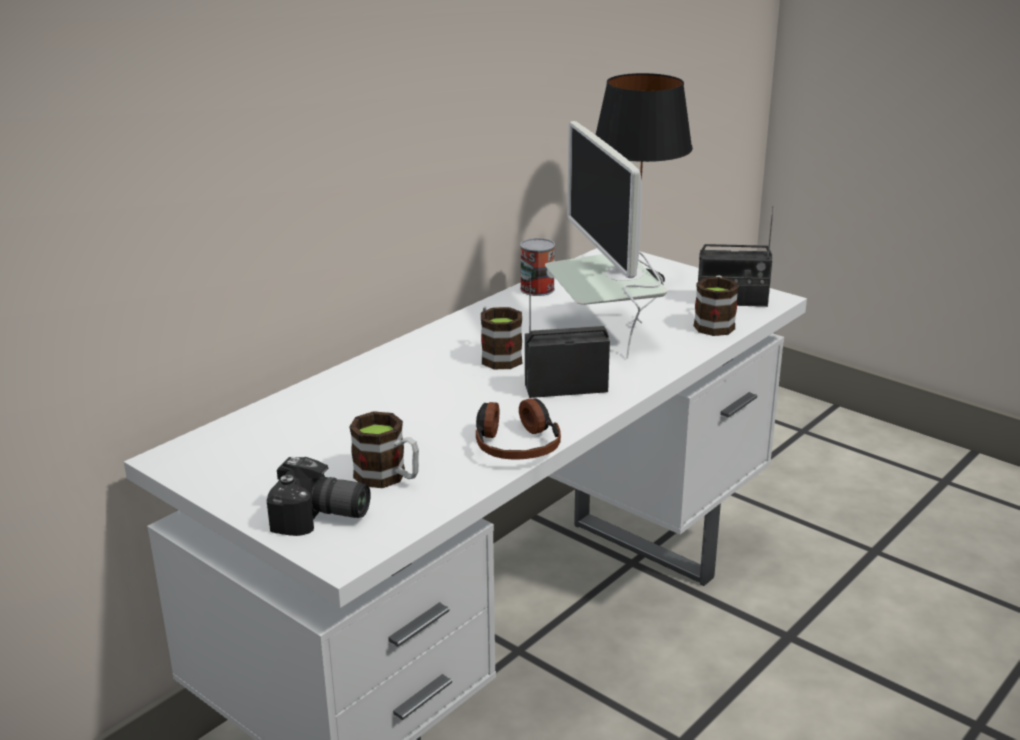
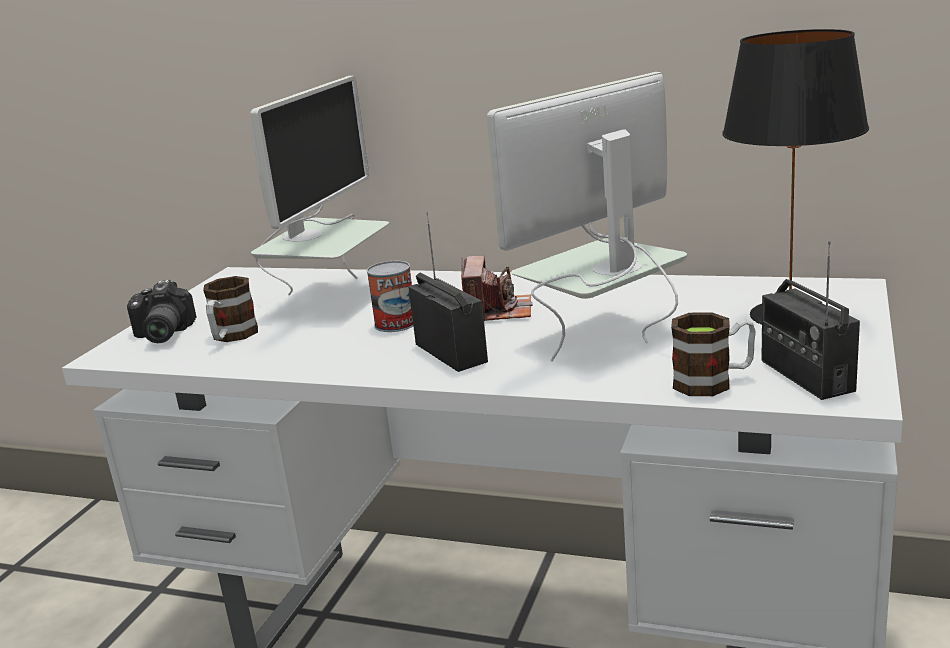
camera: 70 degrees right, 5 degrees down
headphones [476,398,561,460] -> none
mug [481,306,523,369] -> camera [461,256,532,321]
can [520,238,555,296] -> can moved to [366,261,413,332]
none -> monitor [250,76,389,296]

